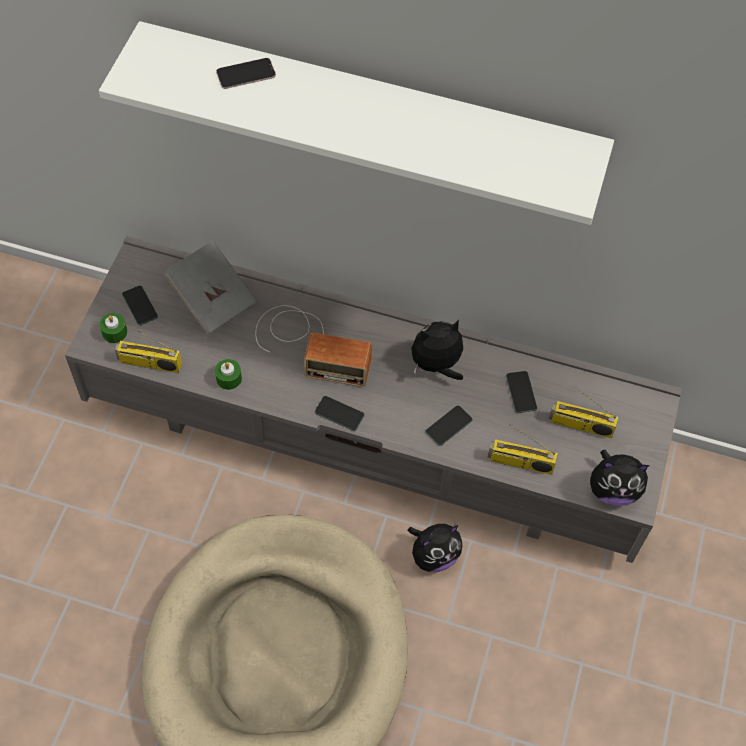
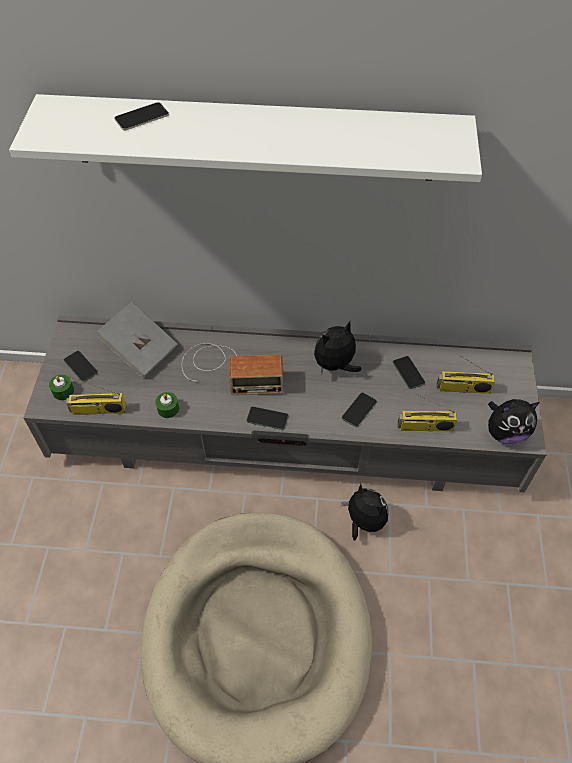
camera: 10 degrees left, 5 degrees down
plush toy [408,524,462,572] -> plush toy turned 90 degrees counterclockwise [341,484,388,540]

